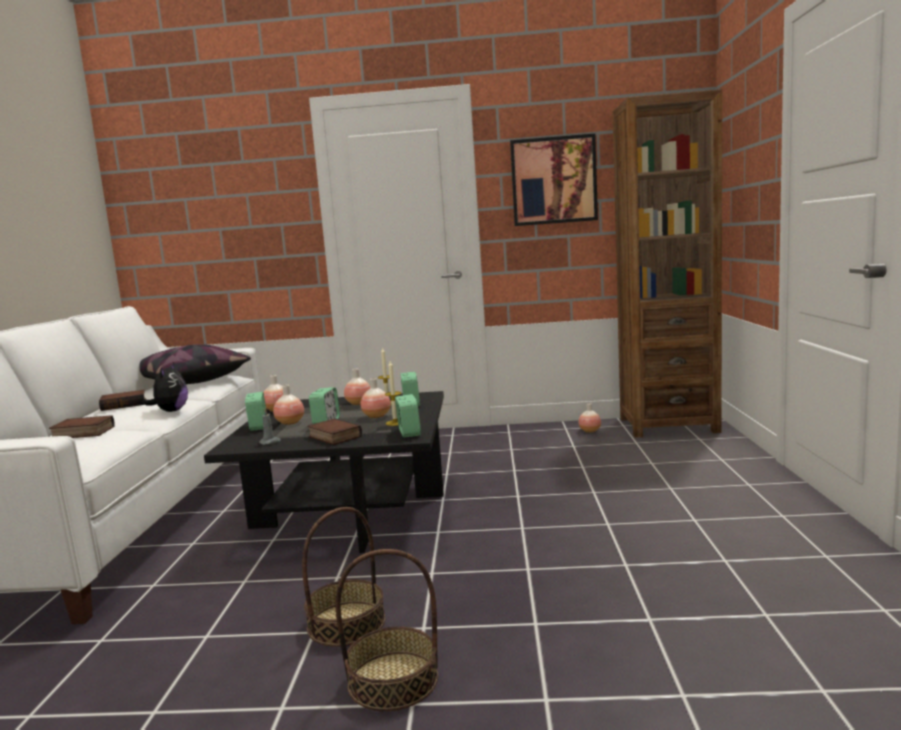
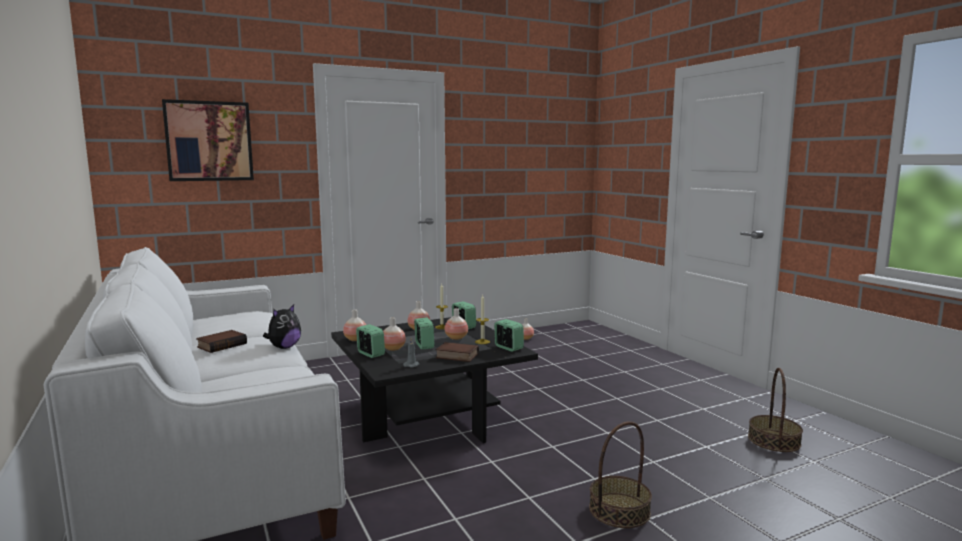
camera: 30 degrees left, 0 degrees up
book [49,415,115,438] -> none
pillow [139,344,251,384] -> none
plush toy [142,363,188,412] -> plush toy turned 60 degrees clockwise [263,304,301,349]
basket [302,507,385,647] -> basket moved to [748,368,803,452]
picture [510,134,598,226] -> picture moved to [162,99,254,181]
brown bookcase [613,89,722,438] -> none

